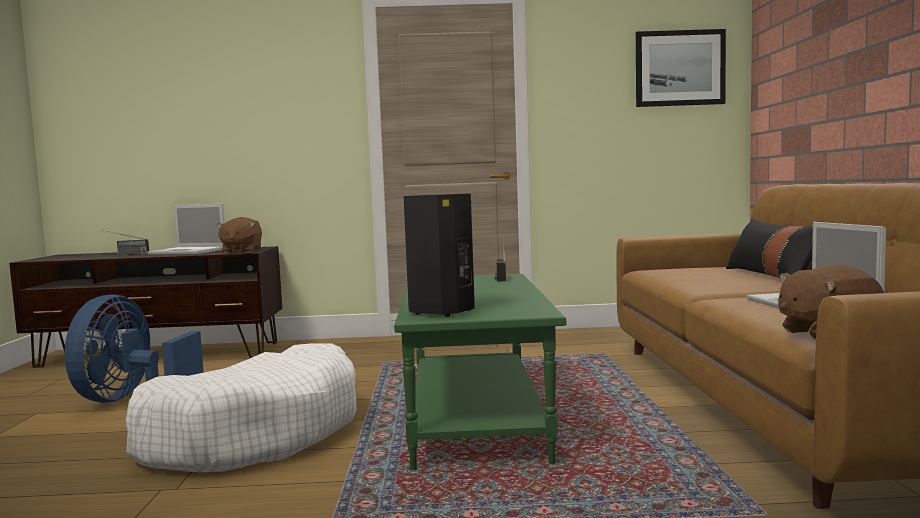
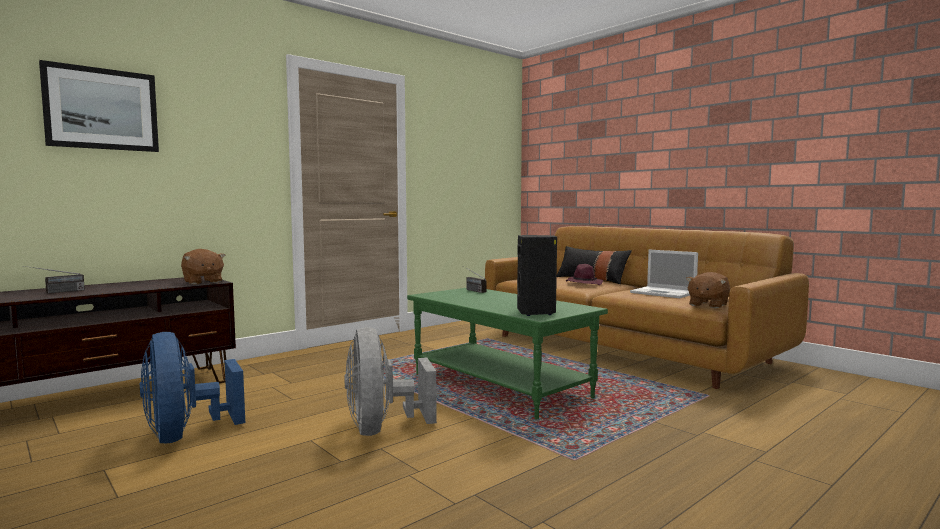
camera: 40 degrees left, 0 degrees up
white dog bed [126,343,356,473] -> grey fan [344,327,437,436]
laptop [147,204,225,254] -> none
picture [636,29,726,107] -> picture moved to [39,60,159,152]
none -> purple hat [566,264,603,285]

